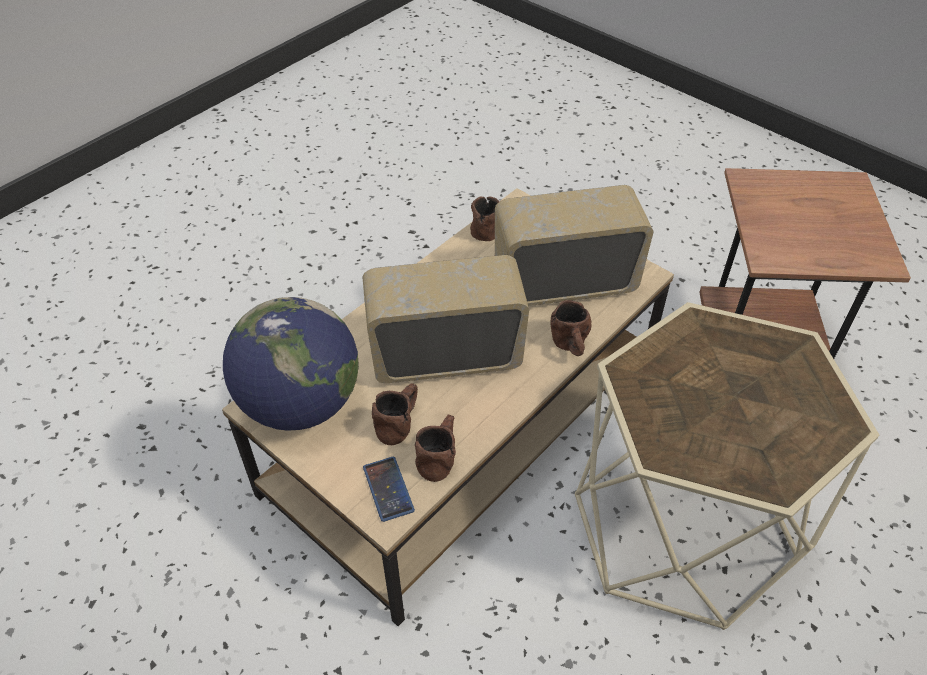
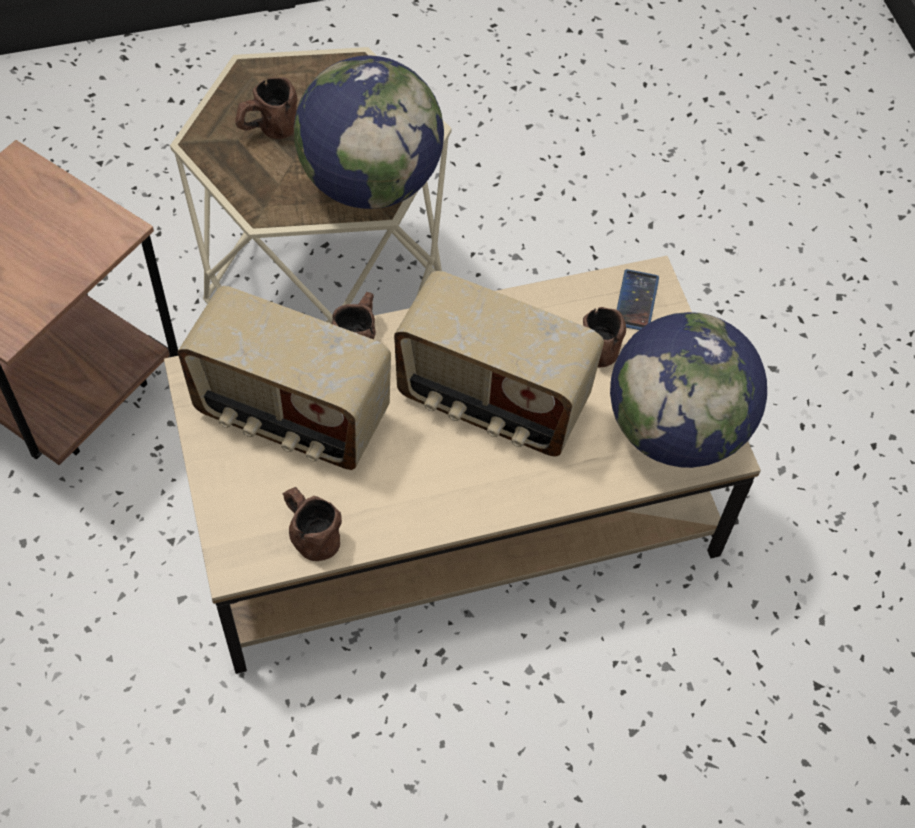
camera: 150 degrees left, 10 degrees up
brown mug [415,415,456,482] -> brown mug moved to [236,77,297,139]
none -> globe [294,55,444,209]

